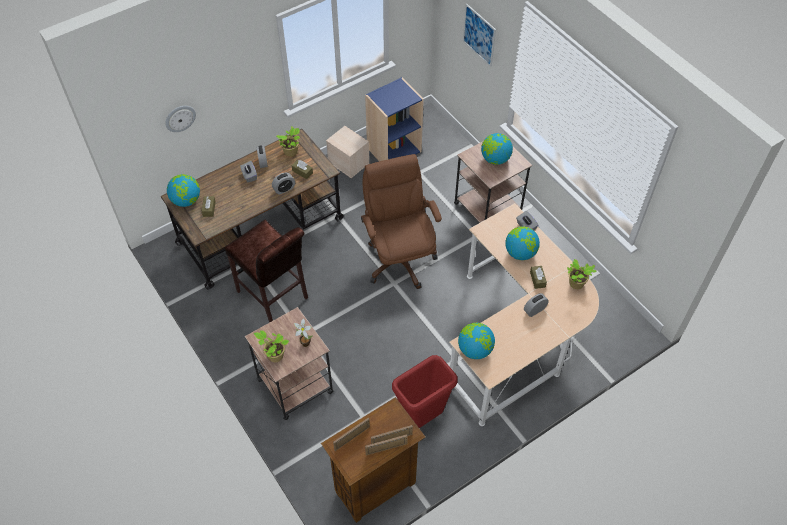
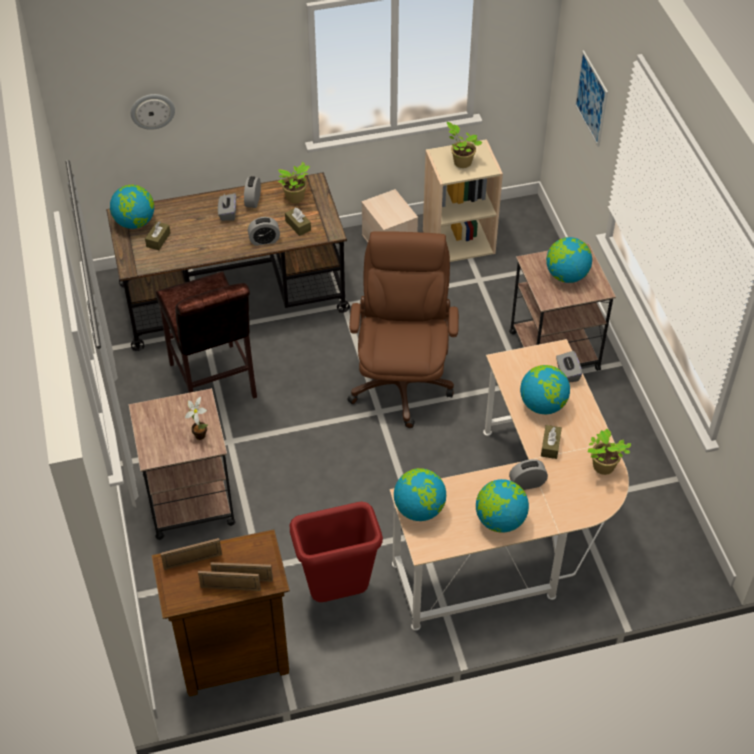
camera: 20 degrees right, 5 degrees down
potted plant [254,330,289,362] -> potted plant moved to [447,122,483,168]
blue bookcase [365,77,424,161] -> beige bookcase [423,139,503,262]
none -> globe [476,479,529,533]

